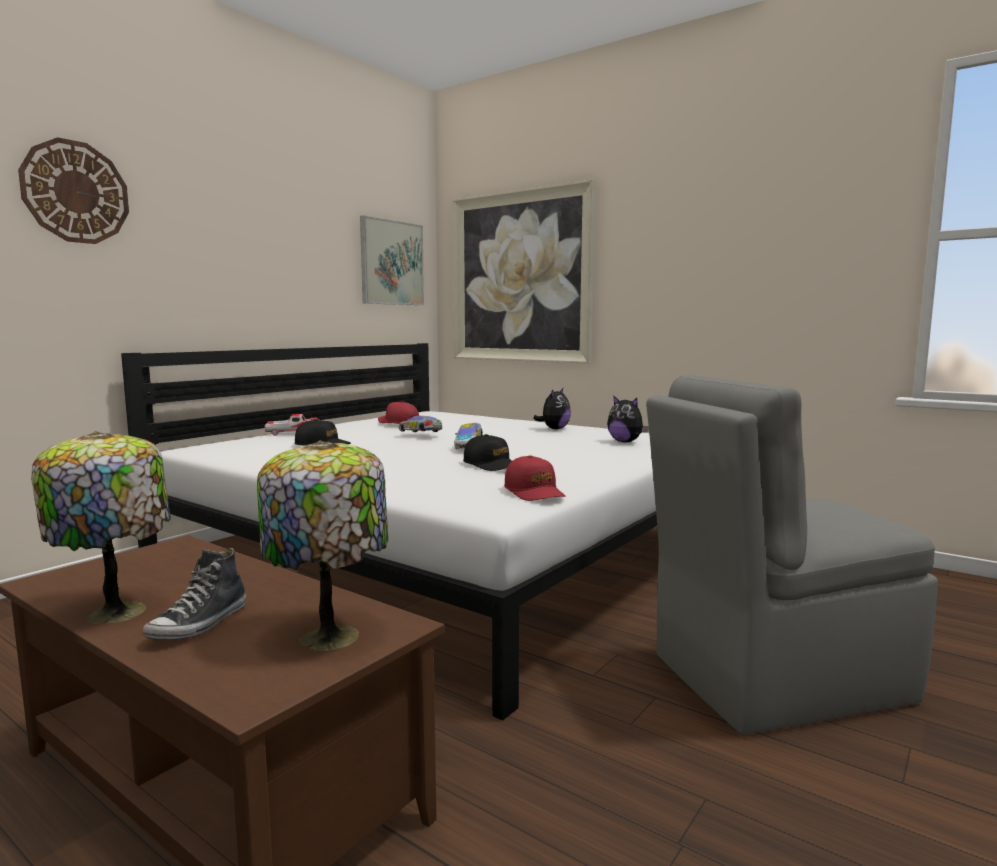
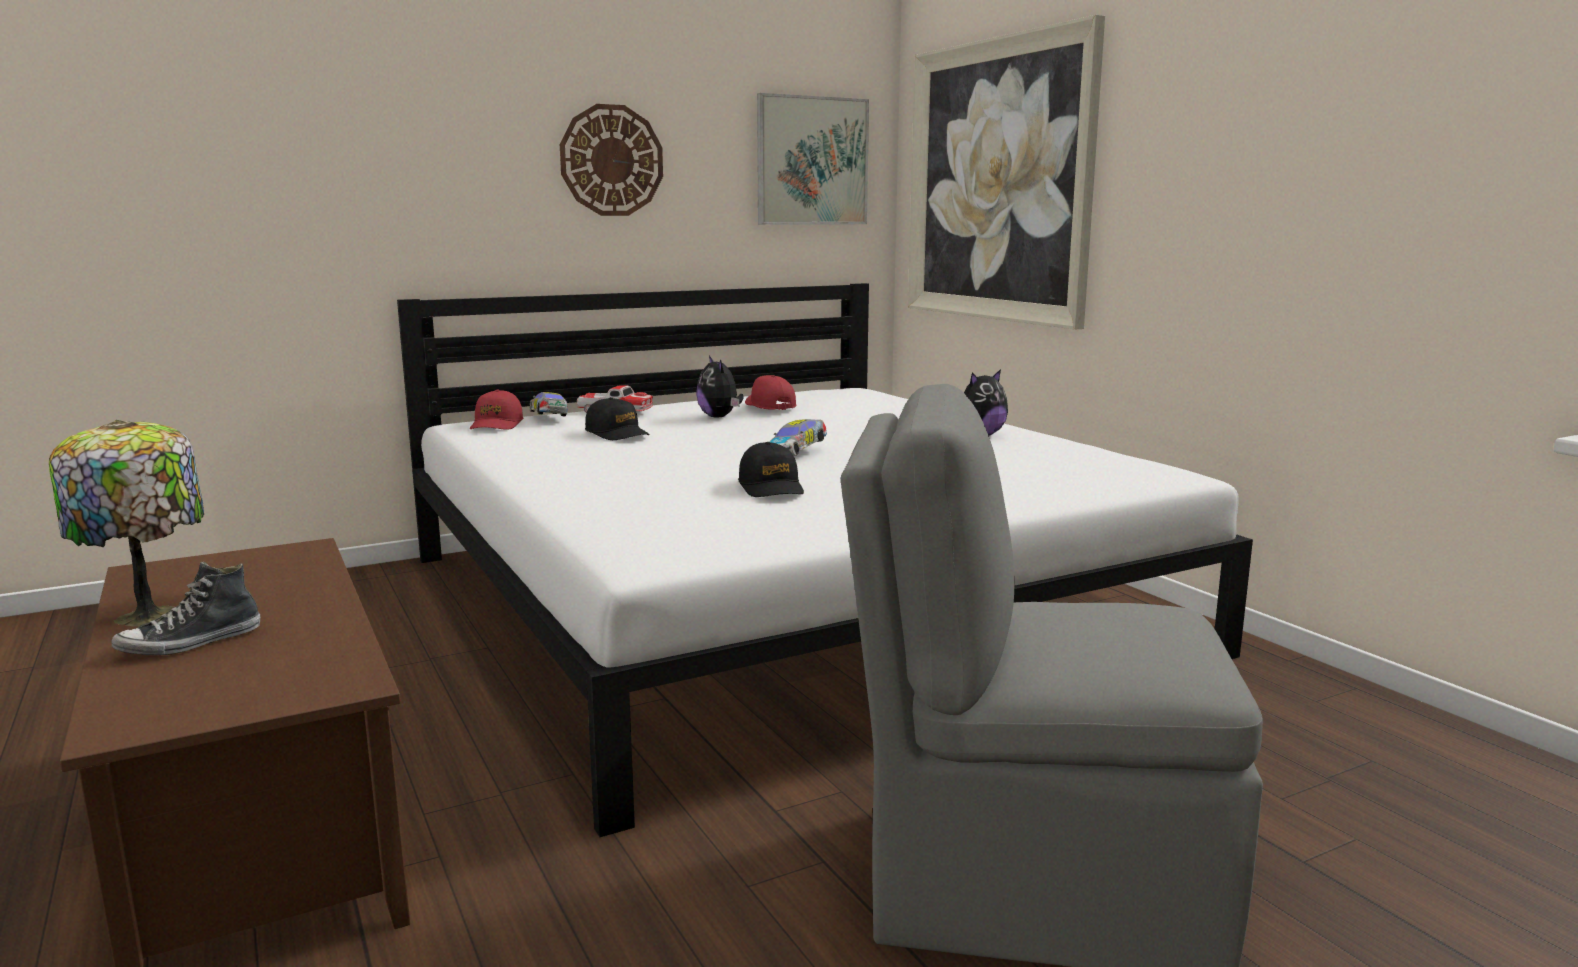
camera: 25 degrees right, 5 degrees up
wall clock [18,137,129,244] -> wall clock moved to [560,104,663,216]
table lamp [257,440,388,652] -> none
toy car [398,416,442,432] -> toy car moved to [530,392,568,416]
red cap [504,455,565,501] -> red cap moved to [470,390,523,430]
plush toy [607,395,649,443] -> plush toy moved to [696,356,744,418]

